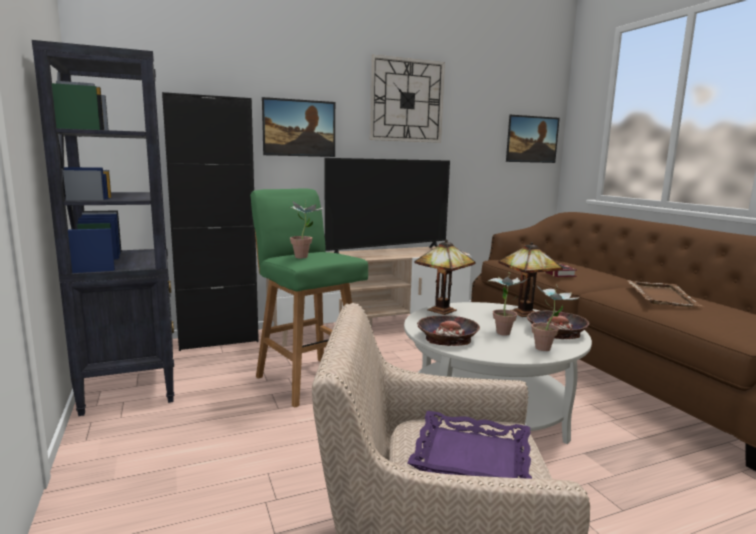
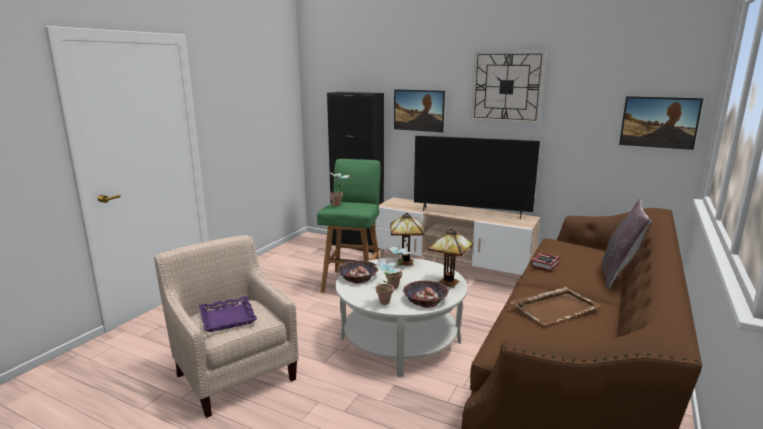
camera: 50 degrees right, 5 degrees up
black bookcase [32,40,174,416] -> none
none -> grey pillow [602,199,652,289]

